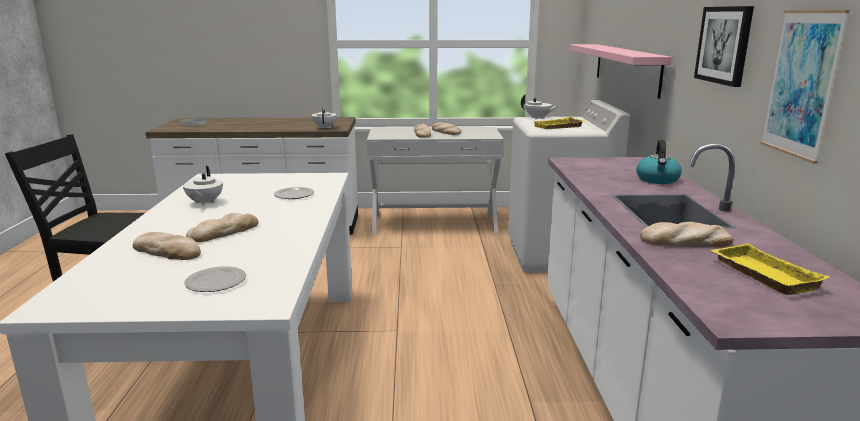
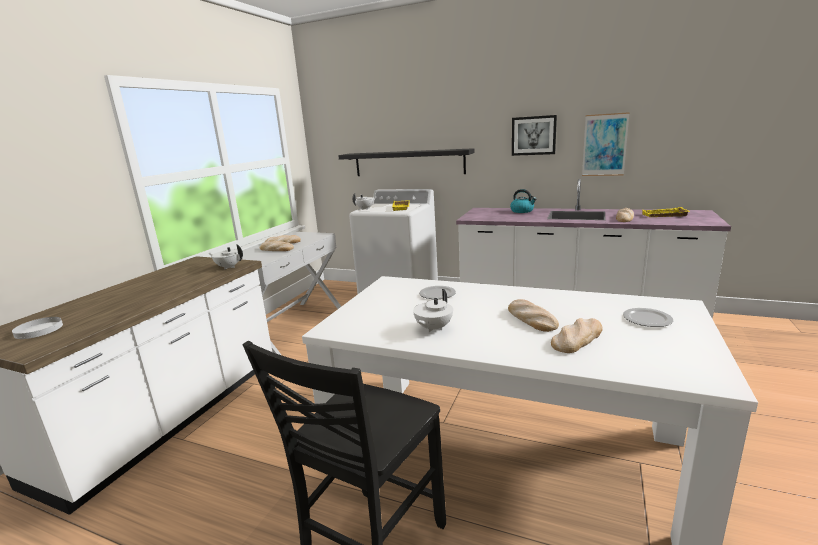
camera: 65 degrees left, 0 degrees up
white teapot [183,166,223,206] -> white teapot turned 105 degrees clockwise [413,289,453,333]
pink shelf [569,44,672,99] -> black shelf [338,148,475,176]

